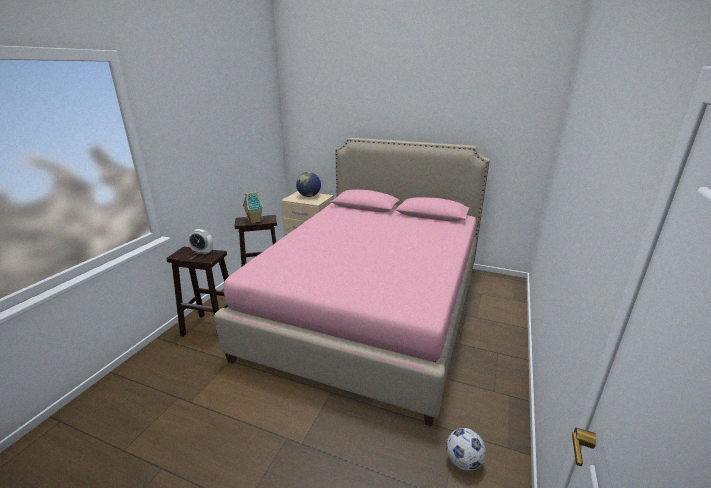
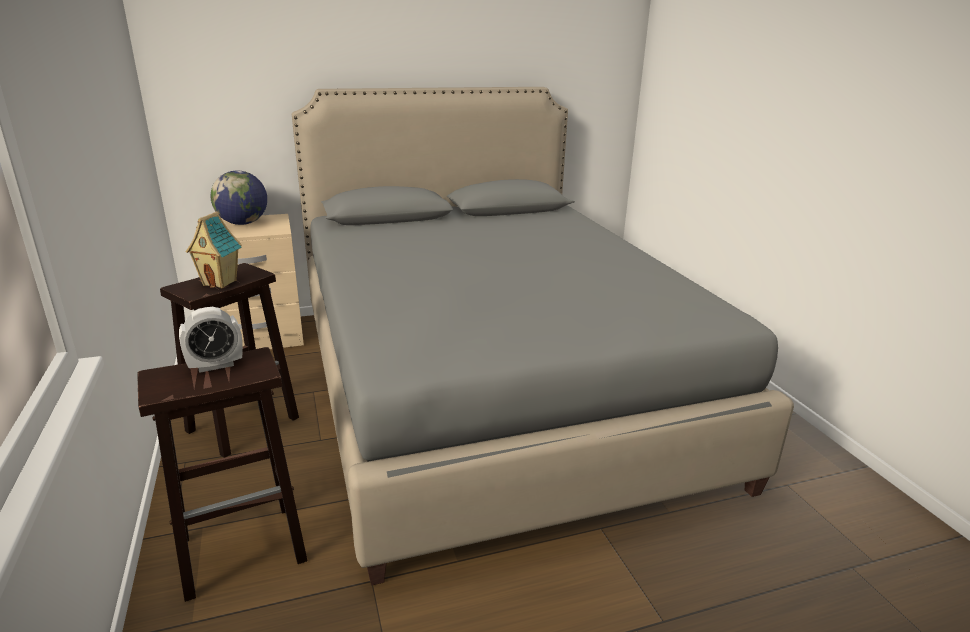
camera: 40 degrees left, 0 degrees up
pink bed [214,138,490,427] -> grey bed [292,87,794,586]
football [446,428,486,471] -> none

